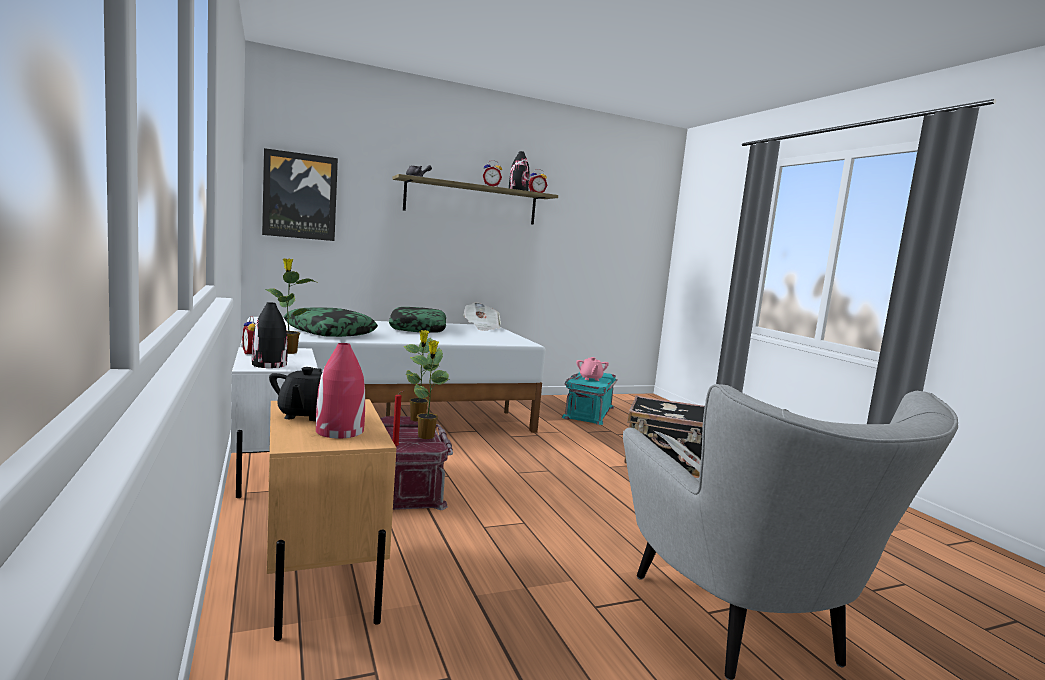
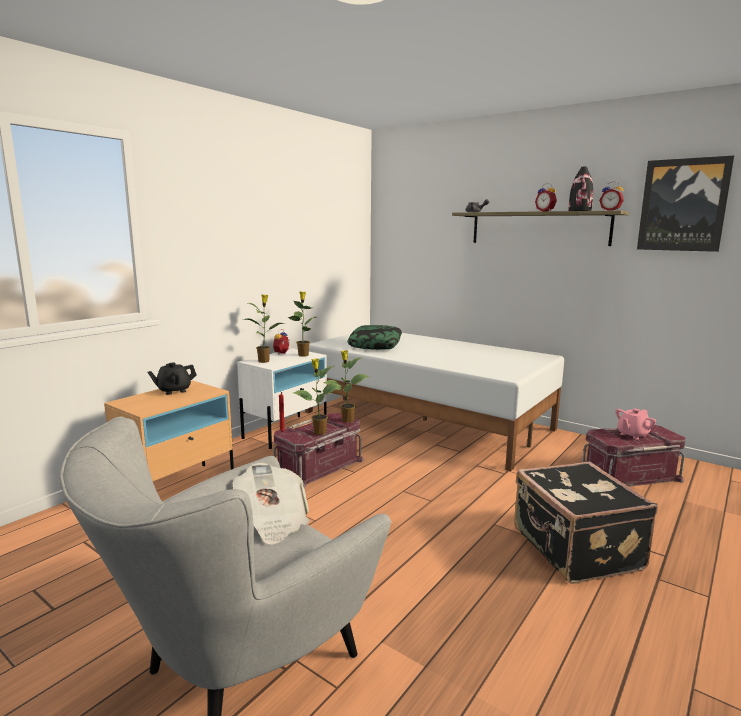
camera: 60 degrees right, 5 degrees up
black vase [252,302,288,368] -> potted plant [243,294,284,363]
picture [262,148,338,241] -> picture moved to [637,156,734,252]
red vase [316,343,365,438] -> none
pillow [389,307,446,333] -> none
newspaper [463,302,501,331] -> none
turquoise storage box [562,372,618,425] -> red storage box [582,425,686,487]

